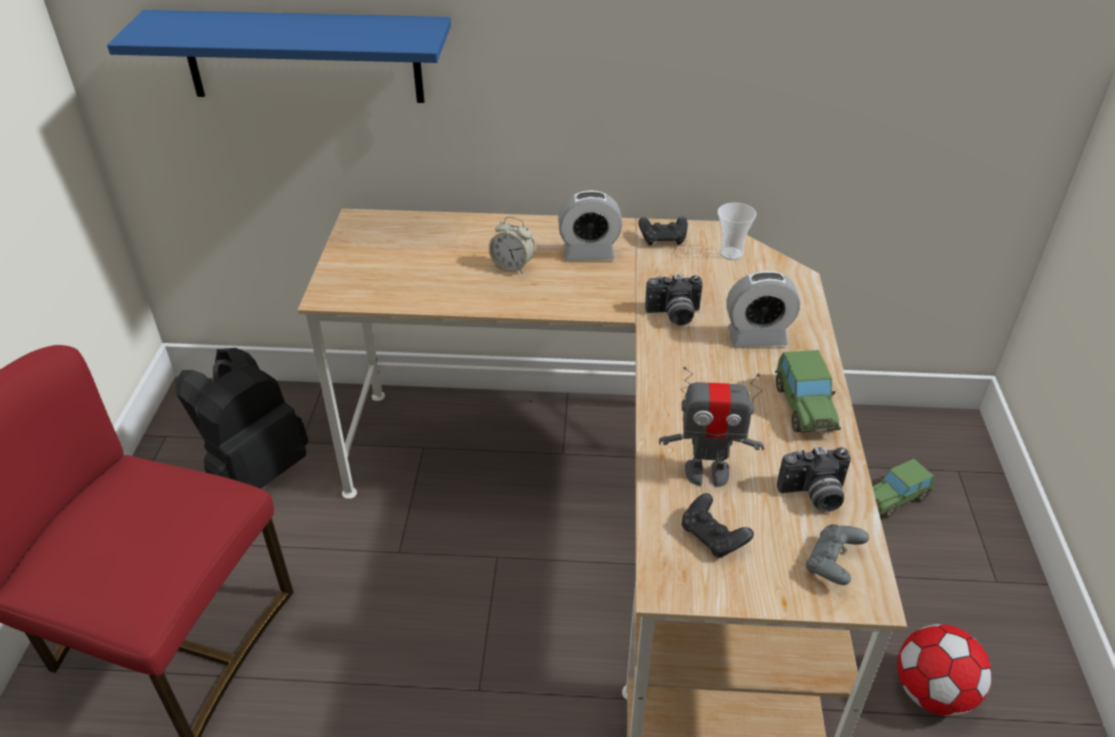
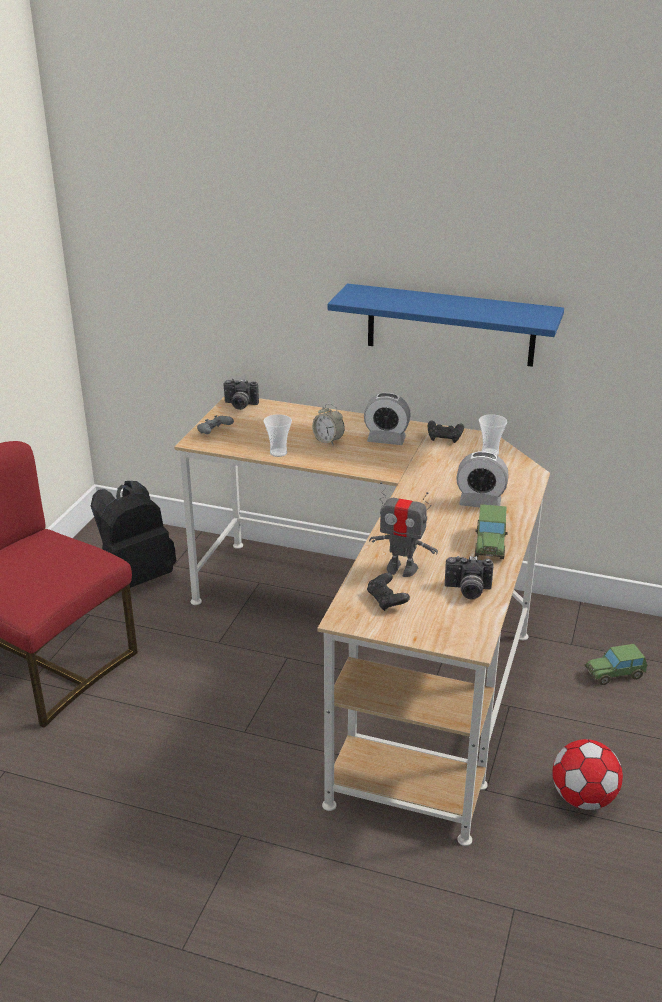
camera: 15 degrees right, 10 degrees down
blue shelf [107,10,451,103] -> blue shelf moved to [328,284,564,367]
camera [645,274,703,326] -> camera moved to [224,379,259,410]
grey game controller [806,524,869,585] -> grey game controller moved to [197,415,234,434]
none -> cup [263,414,292,457]

